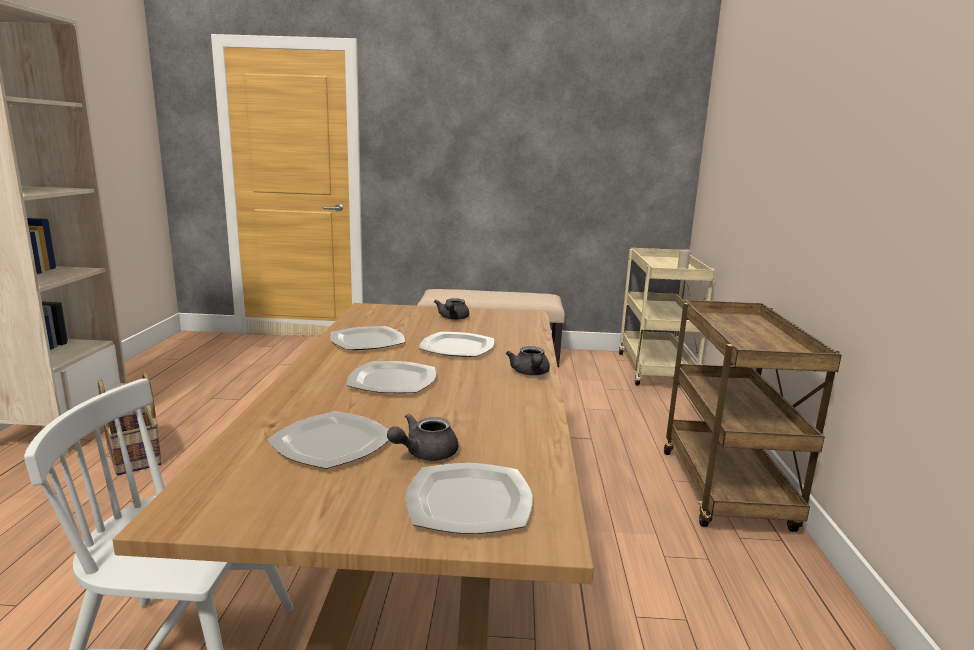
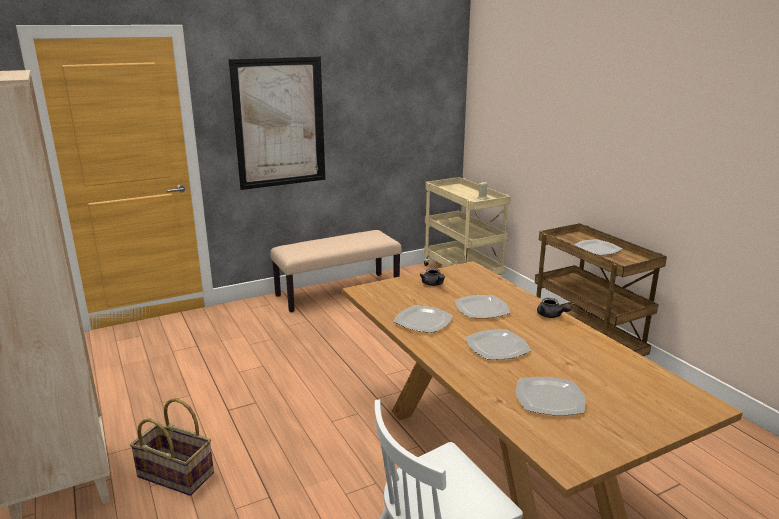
camera: 30 degrees left, 5 degrees up
grey teapot [387,413,458,461] -> none
plate [406,463,533,534] -> plate moved to [575,239,622,255]
none -> picture [228,56,325,190]

